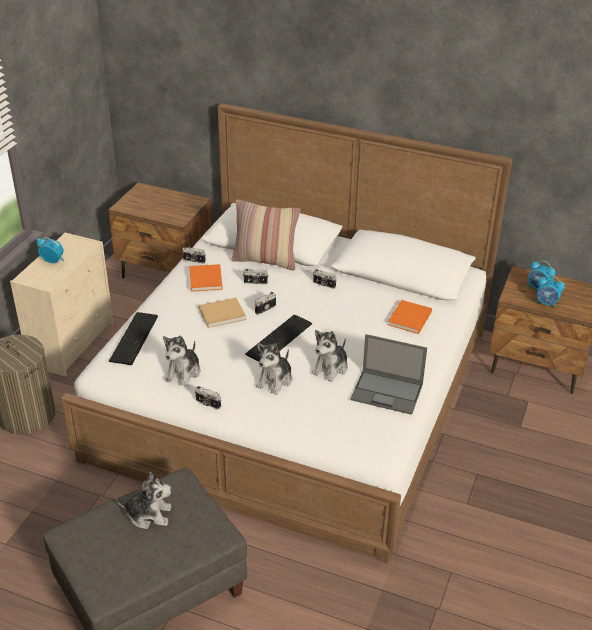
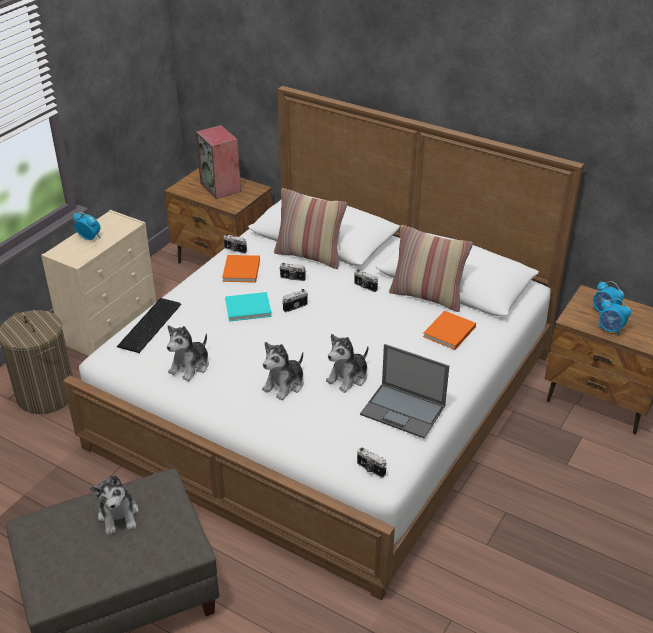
camera: 10 degrees right, 0 degrees up
plush toy [116,472,172,529] -> plush toy turned 60 degrees clockwise [90,475,139,535]
camera [195,386,221,410] -> camera moved to [357,447,386,478]
beige book [199,298,246,328] -> turquoise book [225,292,272,322]
keyboard [245,315,312,361] -> none
none -> speaker [196,125,241,199]
none -> pillow [389,225,473,312]

